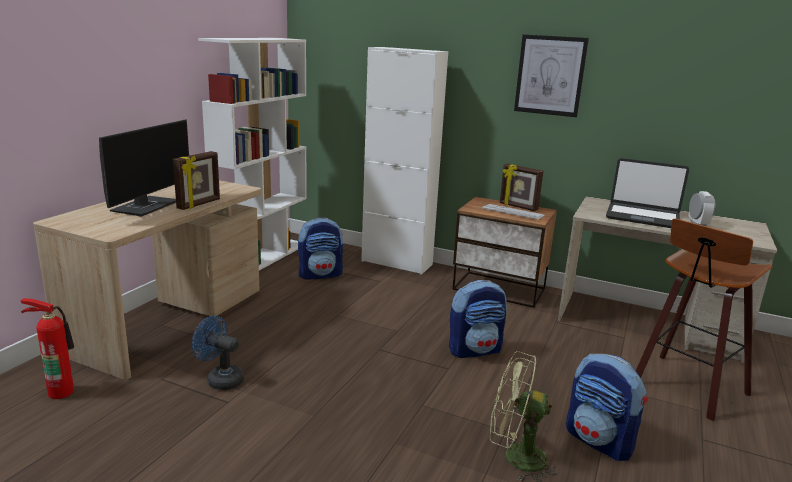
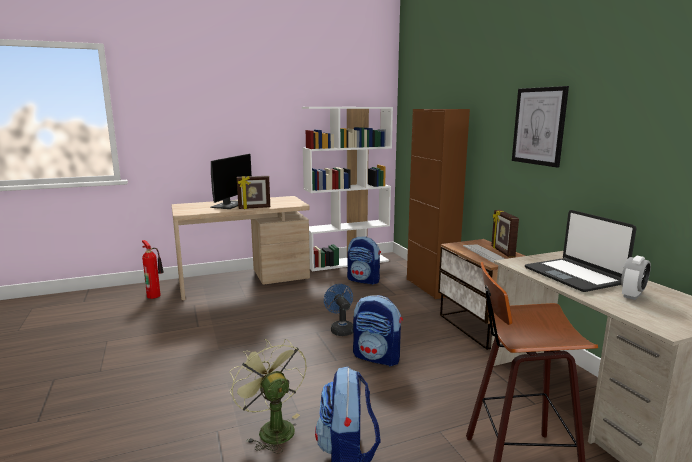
camera: 45 degrees right, 5 degrees down
monitor [99,119,189,217] -> monitor turned 45 degrees counterclockwise [210,154,252,209]
blue fan [192,316,244,390] -> blue fan moved to [324,284,353,336]
white cabinet [361,47,448,275] -> brown cabinet [407,109,470,299]

